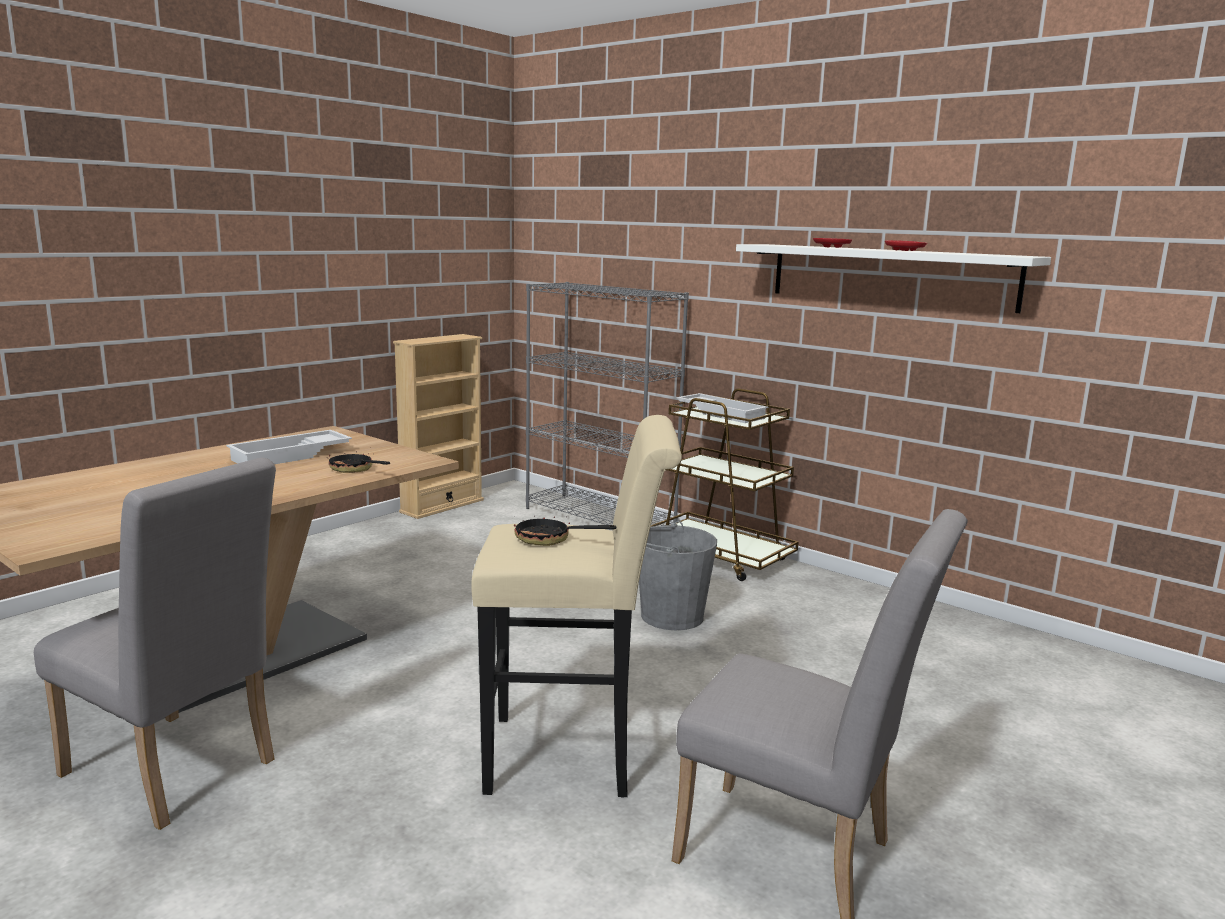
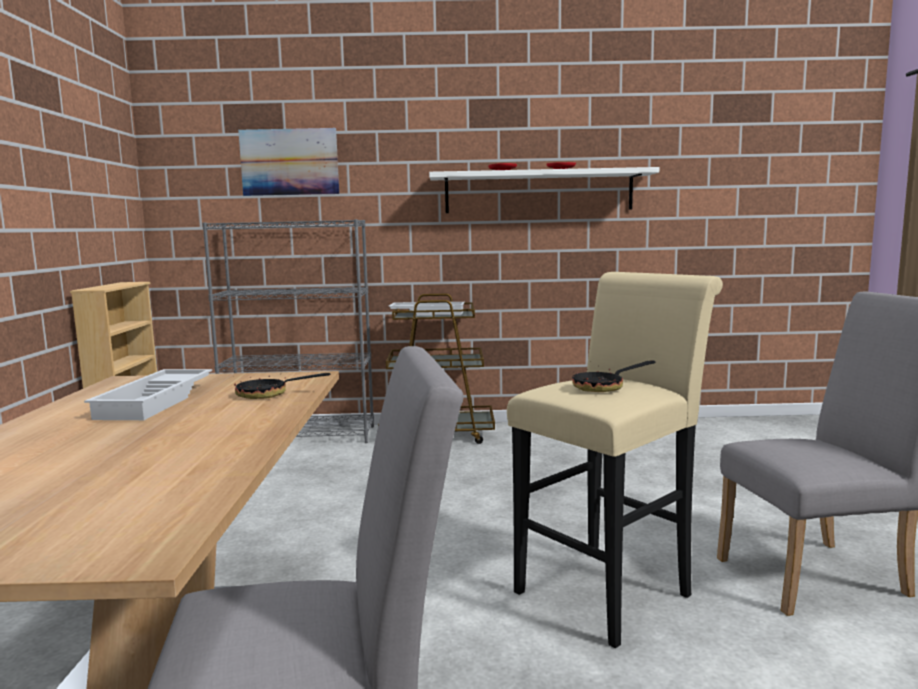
camera: 40 degrees left, 5 degrees down
grey bucket [639,521,717,630] -> none
none -> picture [238,128,339,196]

